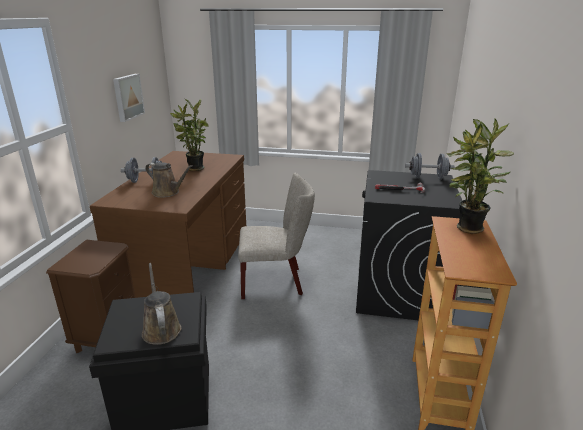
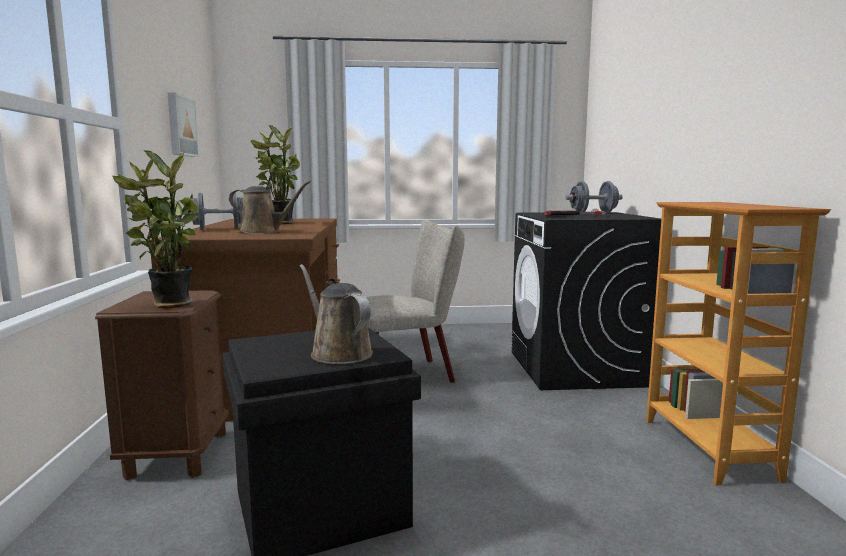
camera: 15 degrees left, 15 degrees down
potted plant [446,119,514,234] -> potted plant moved to [113,150,200,309]

